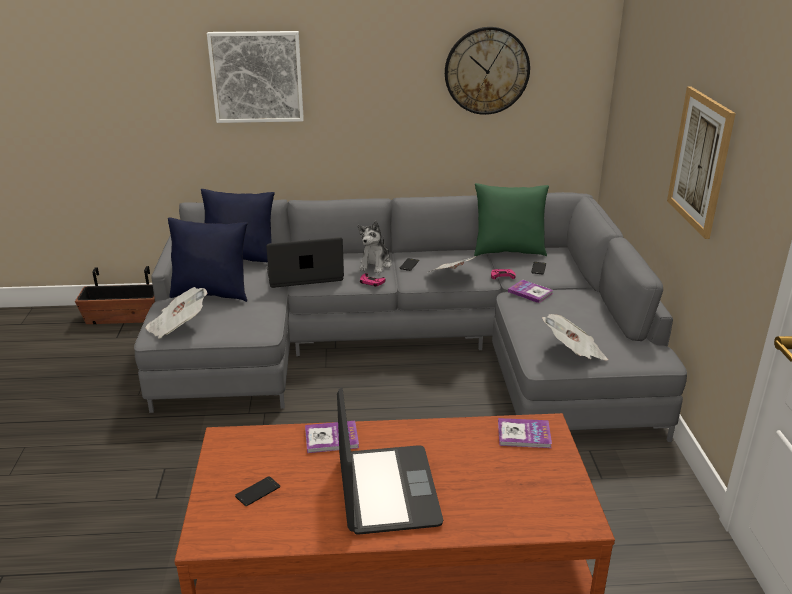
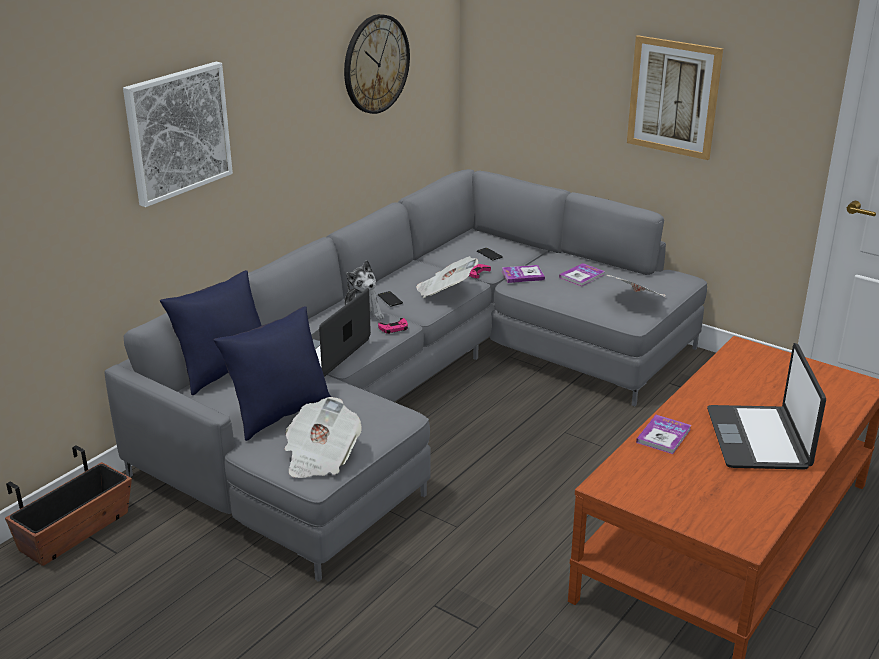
camera: 50 degrees left, 0 degrees up
phone [235,476,280,506] -> none
laptop [337,388,443,535] -> laptop turned 120 degrees counterclockwise [707,343,826,470]
green pillow [474,183,549,257] -> none
book [498,418,552,448] -> book moved to [559,263,605,287]

